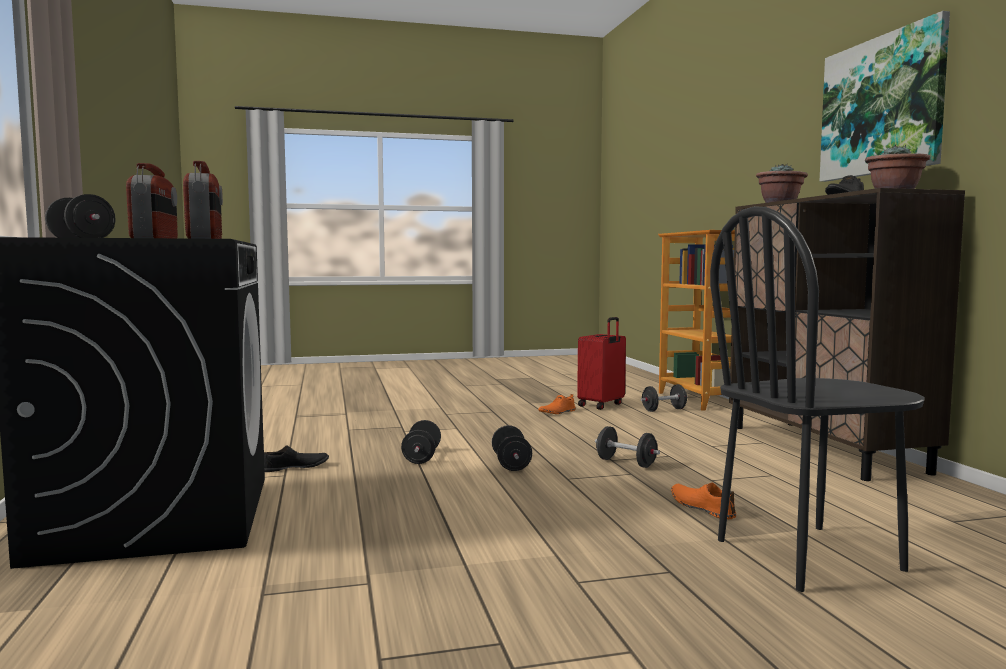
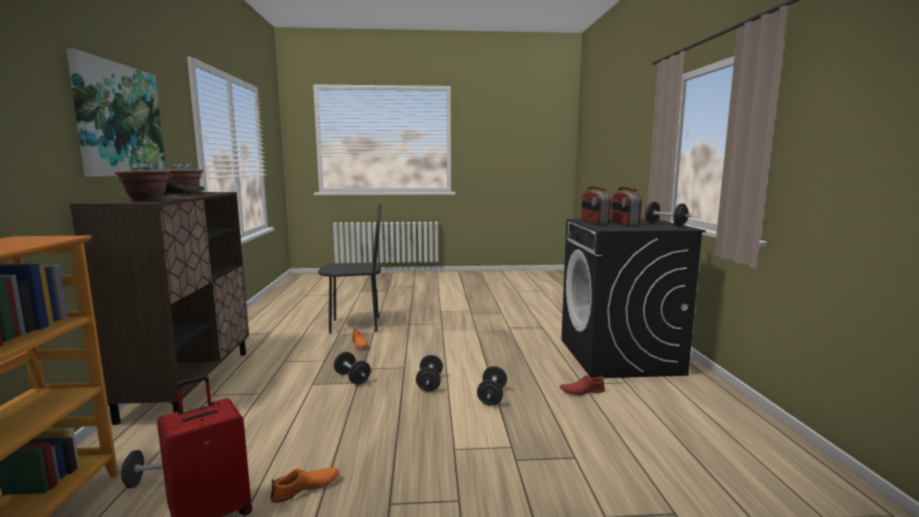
camera: 170 degrees left, 5 degrees up
black shoe [264,445,329,472] -> red shoe [559,375,605,395]

